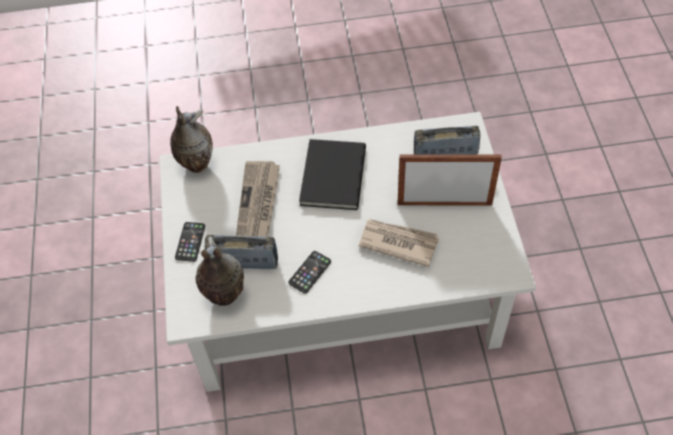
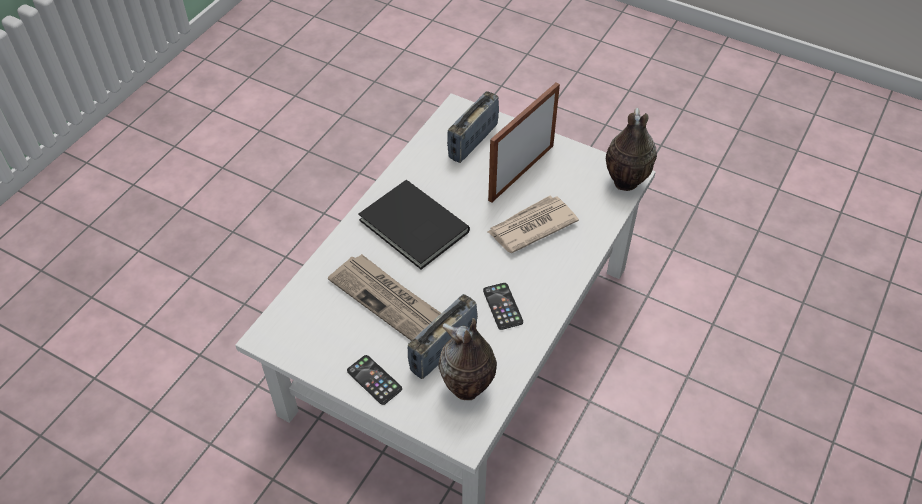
camera: 55 degrees left, 5 degrees down
vase [170,106,213,173] -> vase moved to [606,108,657,191]

